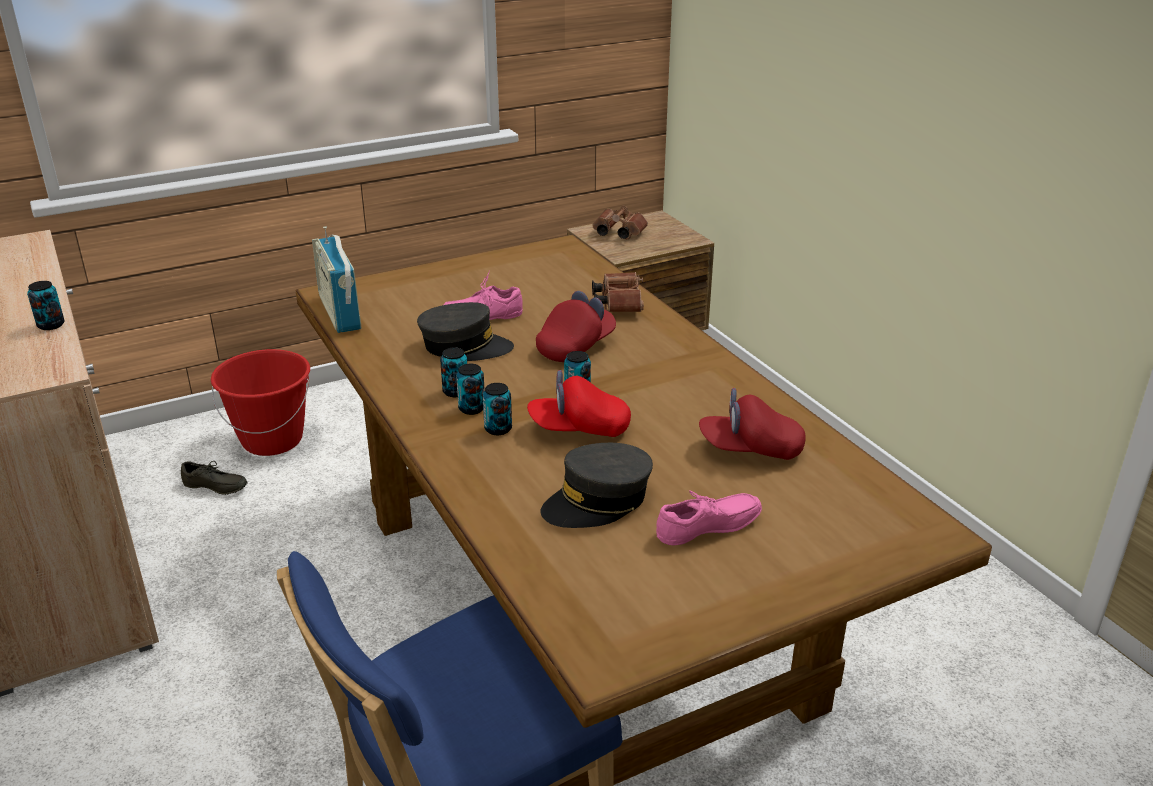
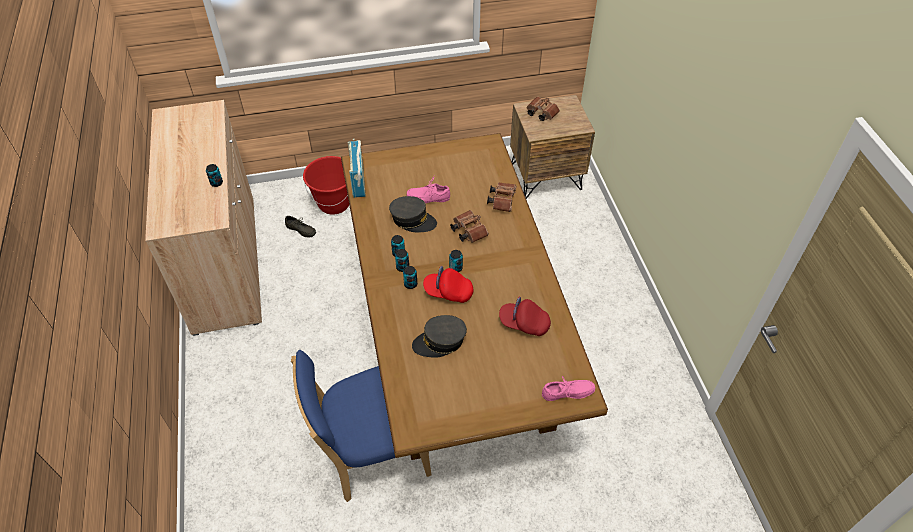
camera: 15 degrees right, 20 degrees up
red cap [536,291,616,362] -> brown binoculars [450,210,489,243]
pink shoe [656,490,762,546] -> pink shoe moved to [542,376,595,401]

